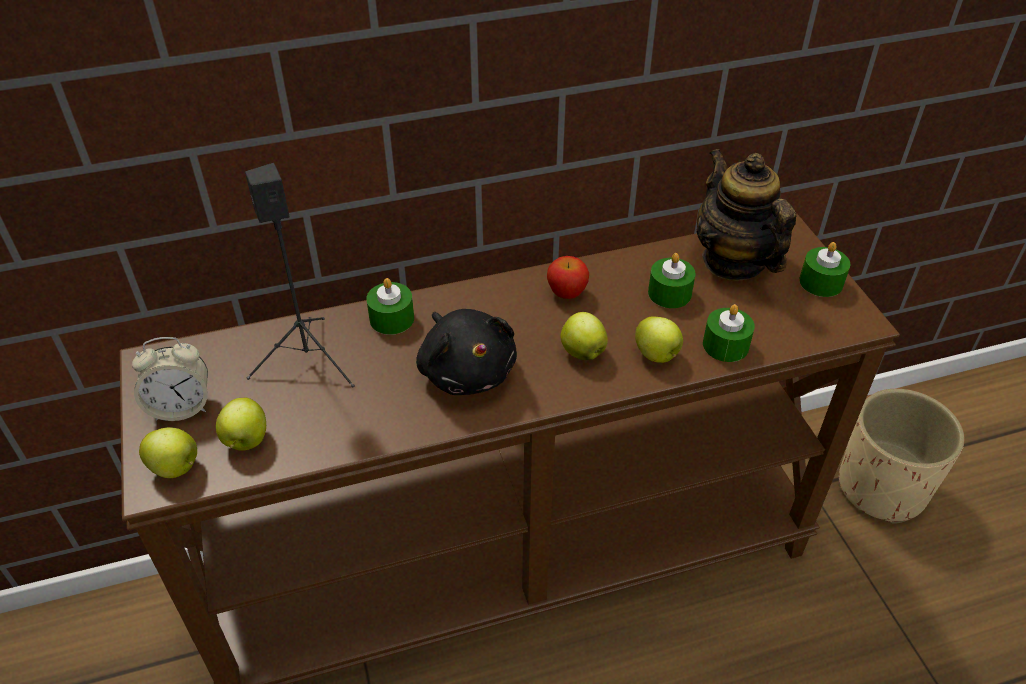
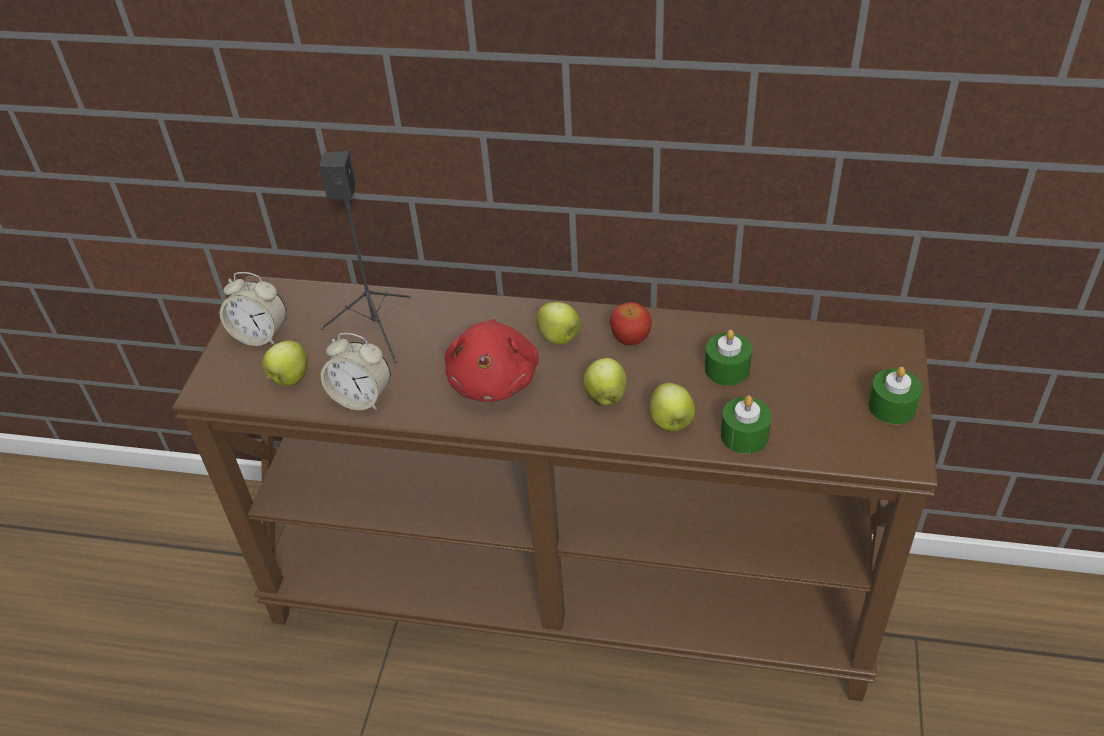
camera: 30 degrees right, 0 degrees up
apple [139,427,197,478] -> apple moved to [536,302,580,344]
green candle [366,278,414,335] -> none
black plush toy [416,309,517,395] -> red plush toy [445,319,539,402]
teapot [696,149,796,281] -> none
beige planter [839,389,964,524] -> none
none -> alarm clock [321,333,391,410]

